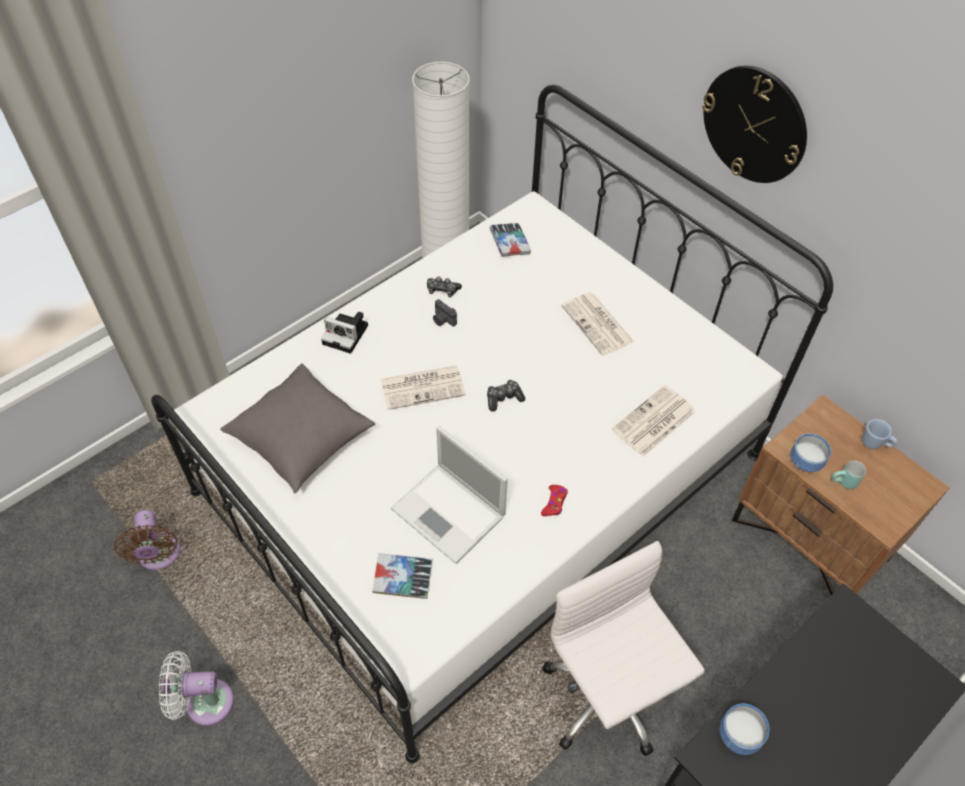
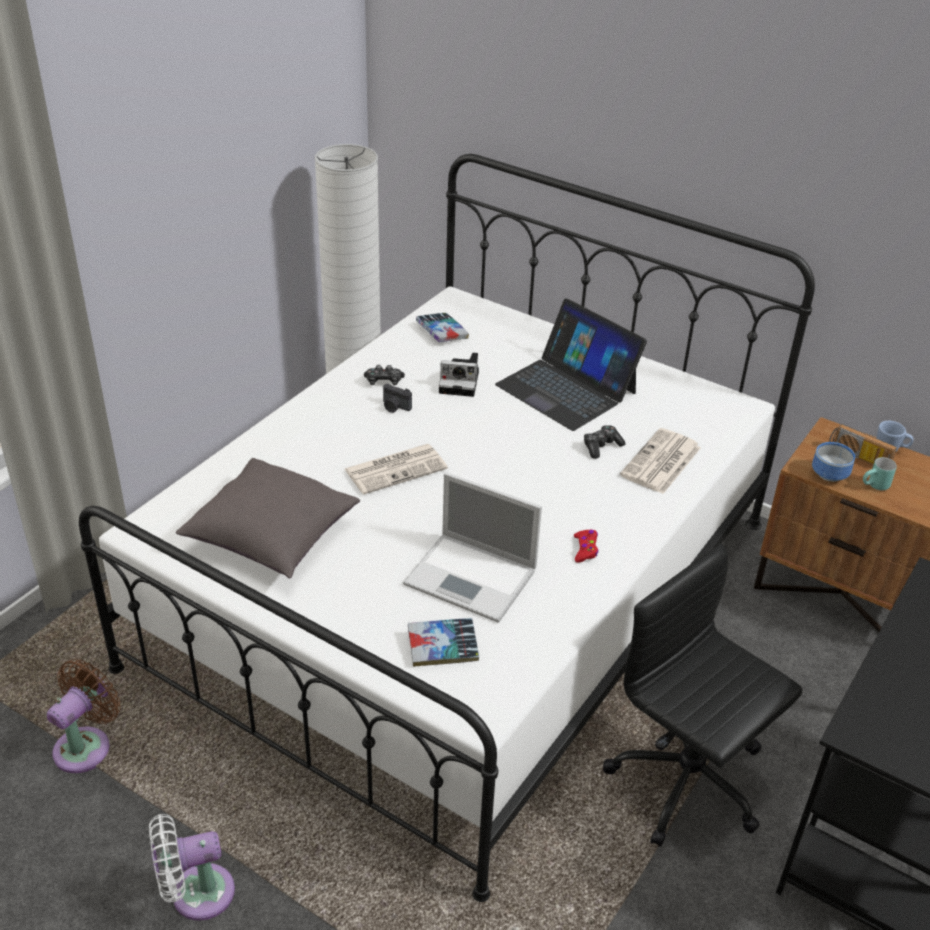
camera: 15 degrees left, 15 degrees down
brown fan [114,510,180,570] -> brown fan turned 120 degrees counterclockwise [47,659,121,773]
camera [321,312,368,354] -> camera moved to [439,353,479,397]
game controller [487,380,525,412] -> game controller moved to [584,425,625,459]
white office chair [543,541,705,756] -> black office chair [603,543,802,847]
newspaper [561,293,634,356] -> laptop [495,299,647,431]
wall clock [702,66,807,183] -> none
bowl [720,703,769,755] -> none
none -> radio [829,424,897,465]

